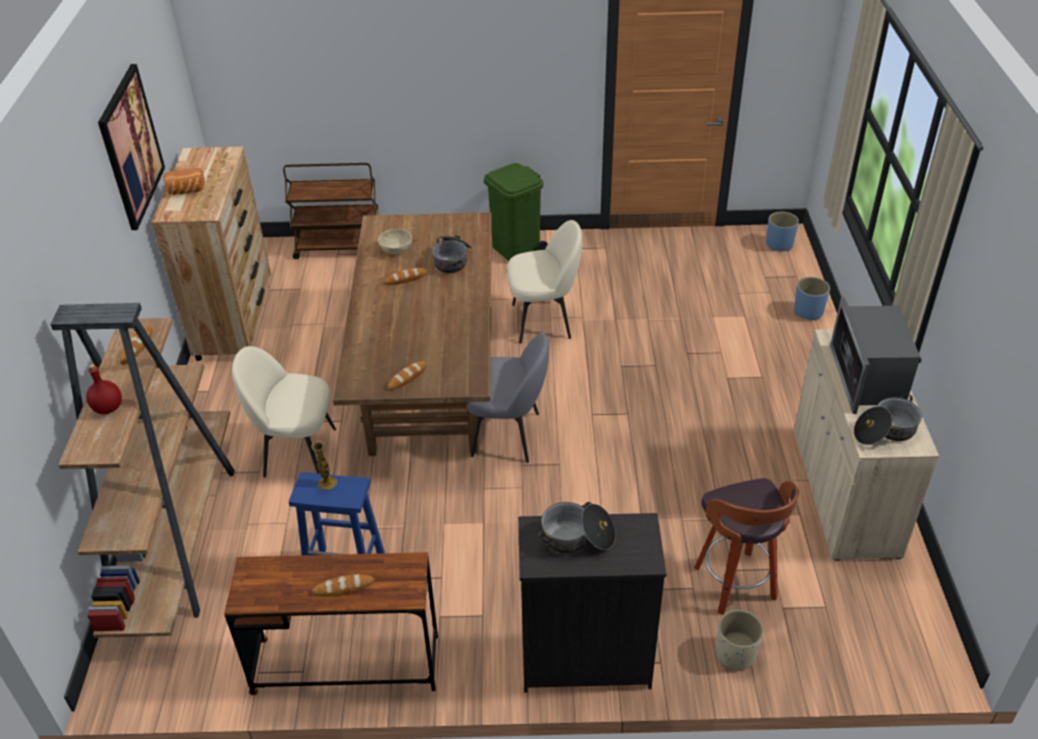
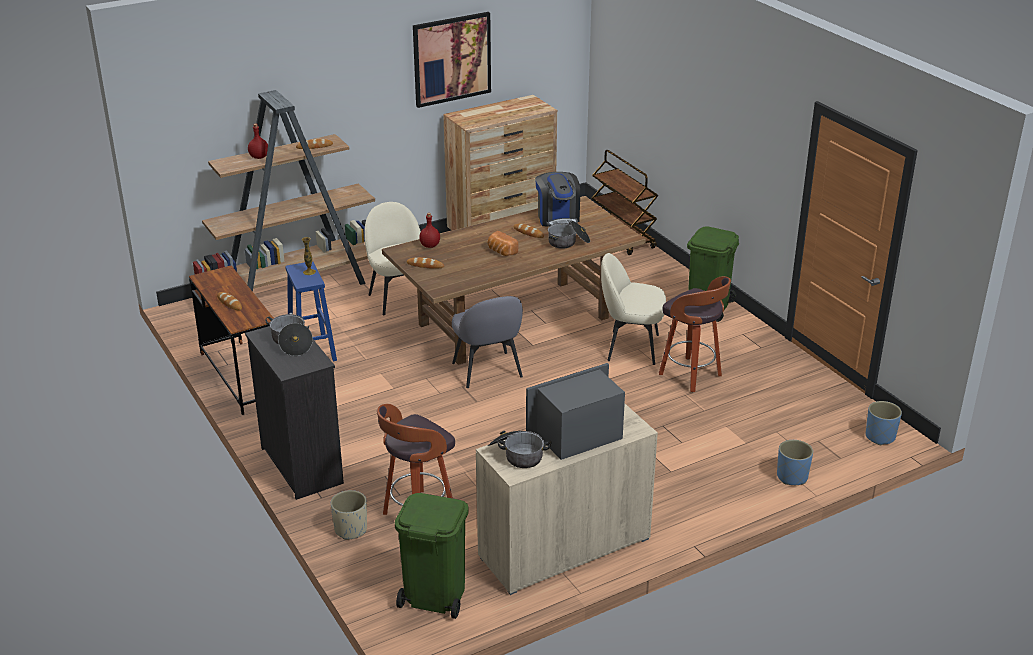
camera: 60 degrees right, 10 degrees down
bread [163,168,205,195] -> bread moved to [488,231,519,256]
beige bowl [378,229,412,254] -> coffee machine [535,172,580,227]
beige chair [507,220,582,344] -> beige chair turned 135 degrees clockwise [601,253,666,365]
none -> green trash can [395,493,469,619]
none -> red bottle [419,213,440,248]
none -> stool [659,276,731,392]

